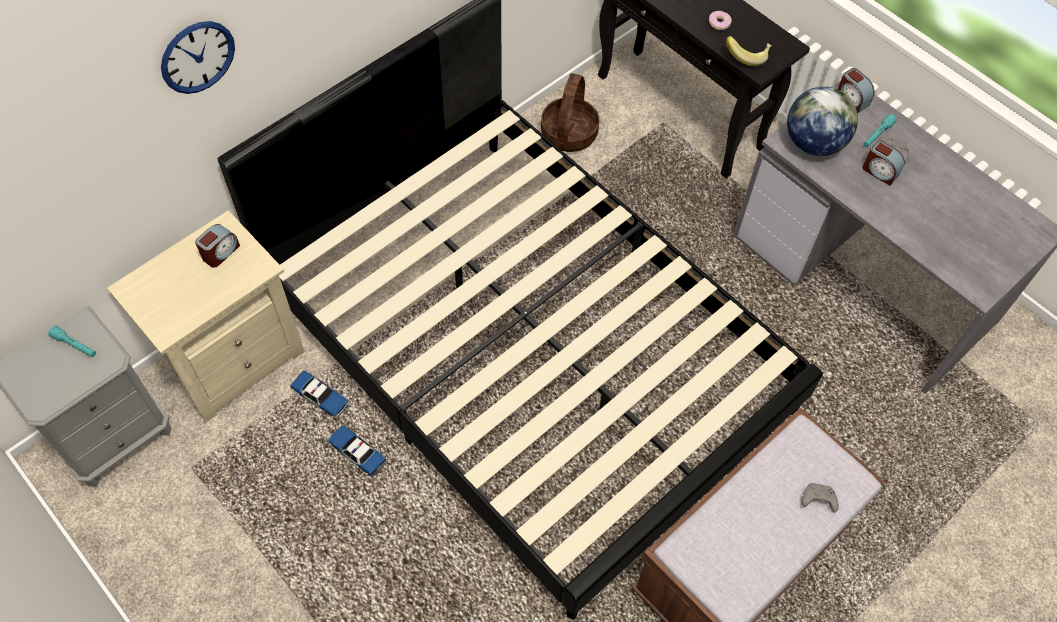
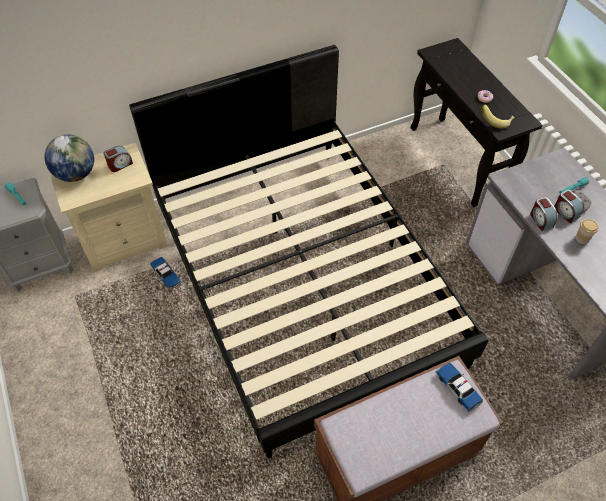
camera: 20 degrees right, 5 degrees down
wall clock [161,21,235,94] -> none
toy car [327,425,387,477] -> toy car moved to [435,363,483,412]
basket [541,73,599,152] -> none
globe [787,86,858,156] -> globe moved to [44,134,94,182]
grey game controller [802,483,839,513] -> none
alarm clock [838,68,874,114] -> alarm clock moved to [530,197,558,231]
none -> cup [575,219,599,244]

